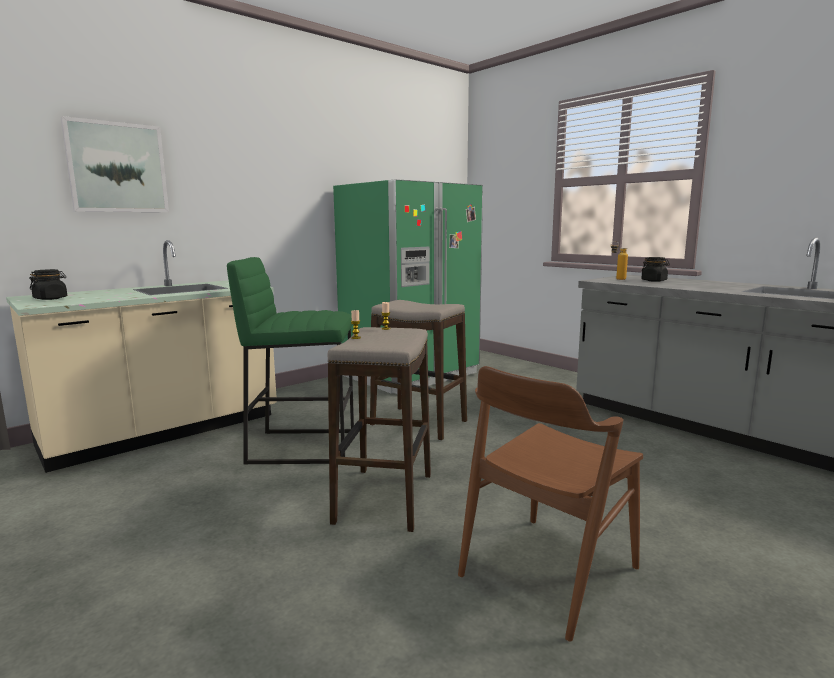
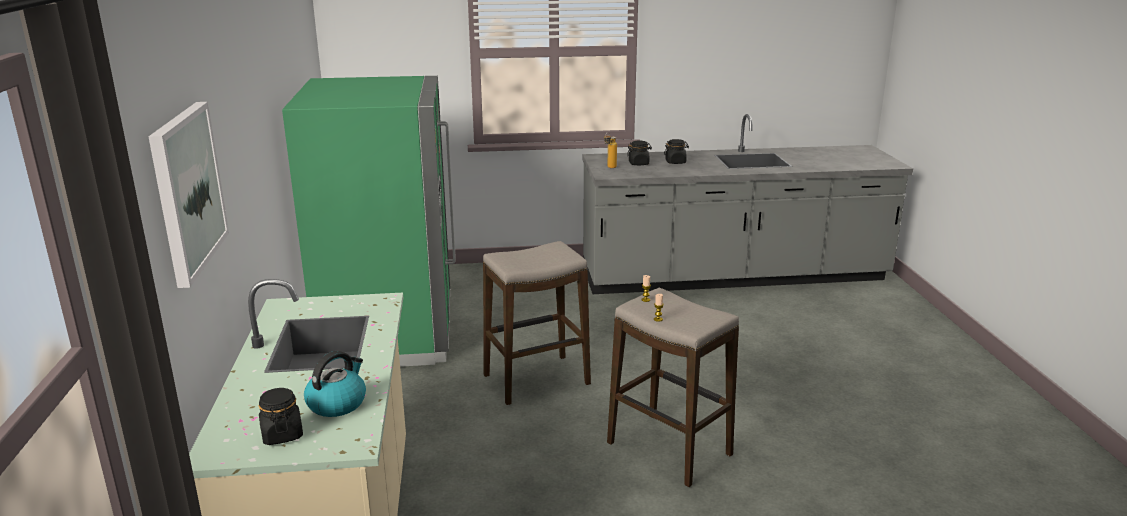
camera: 55 degrees left, 10 degrees up
green stool [227,257,354,464] -> none
brown chair [458,366,643,642] -> none
none -> kettle [304,351,366,417]
none -> black jar [664,139,689,164]

